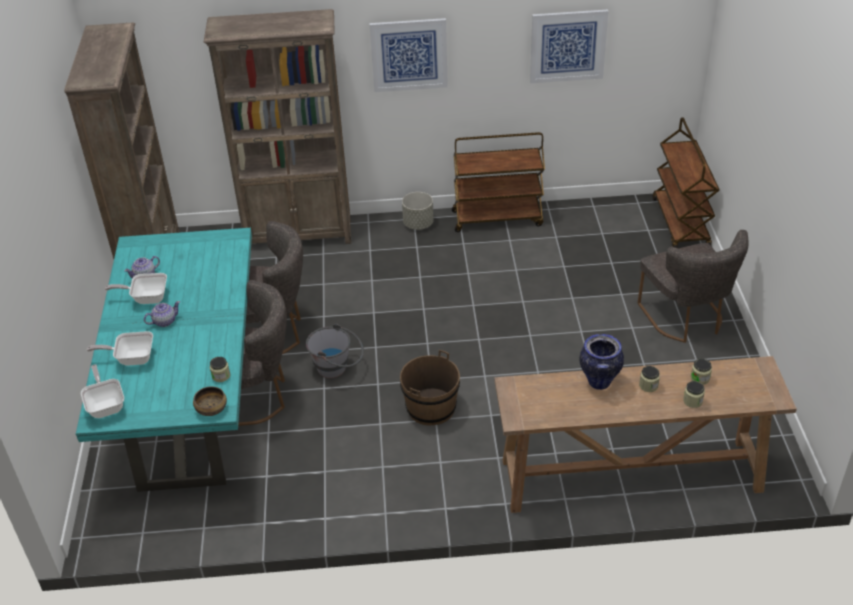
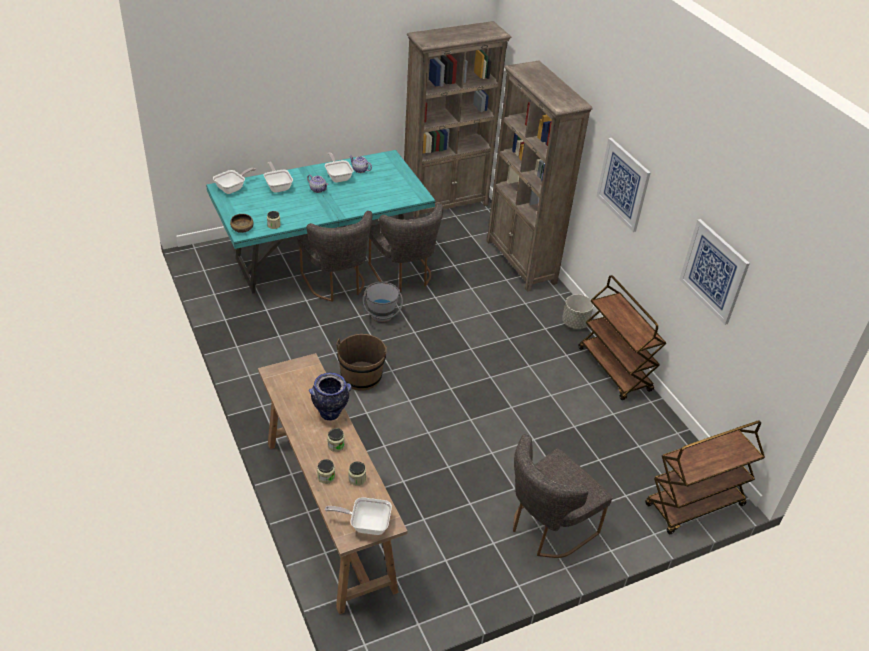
camera: 65 degrees right, 0 degrees up
none -> frying pan [325,497,392,535]

